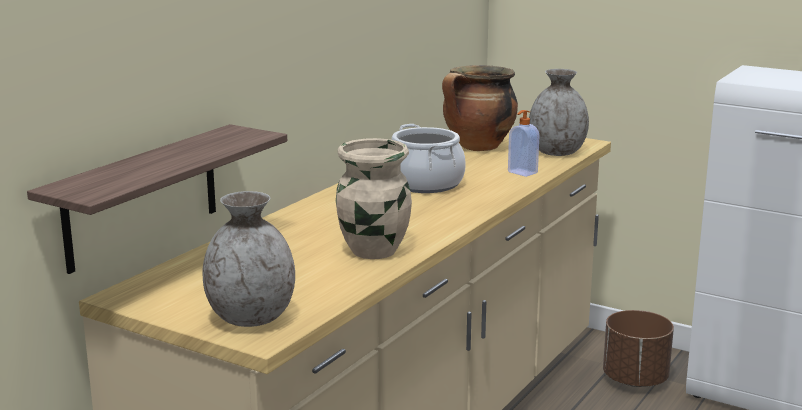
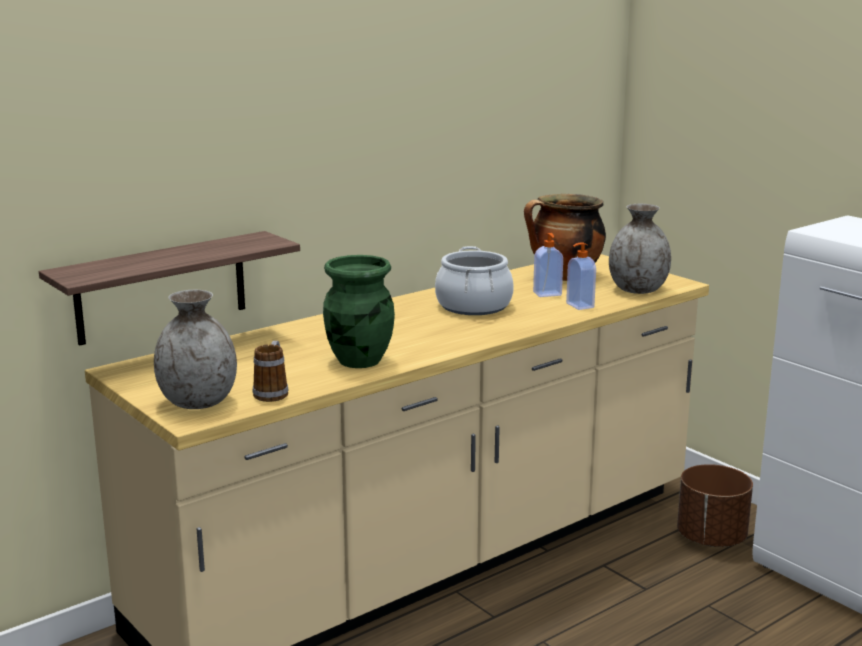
camera: 20 degrees right, 0 degrees up
beige vase [336,138,412,259] -> green vase [323,255,395,368]
none -> mug [253,341,288,402]
none -> soap dispenser [533,233,563,297]

